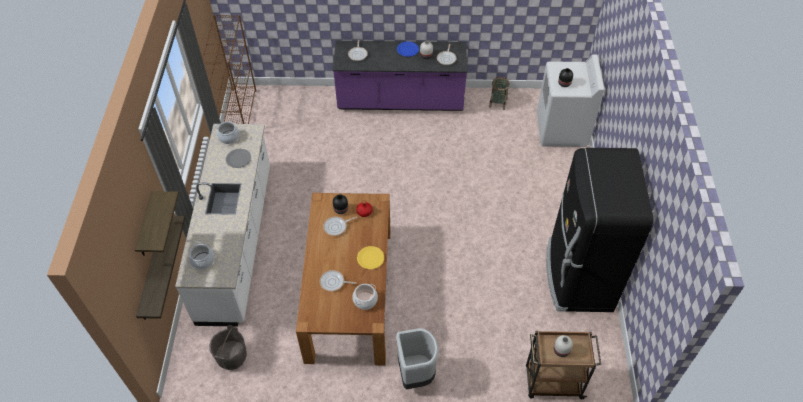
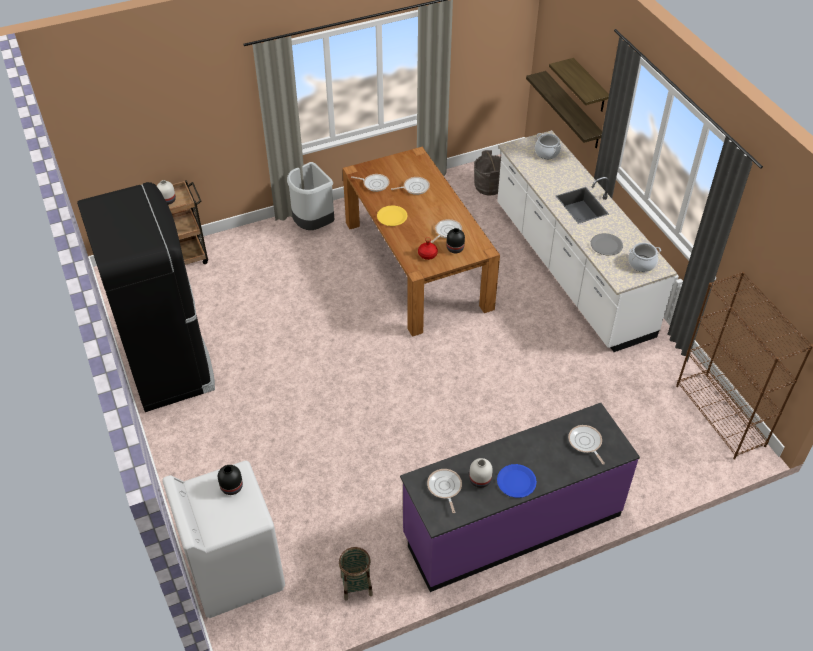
camera: 155 degrees right, 5 degrees down
cooking pot [352,284,378,310] -> frying pan [351,174,390,192]

